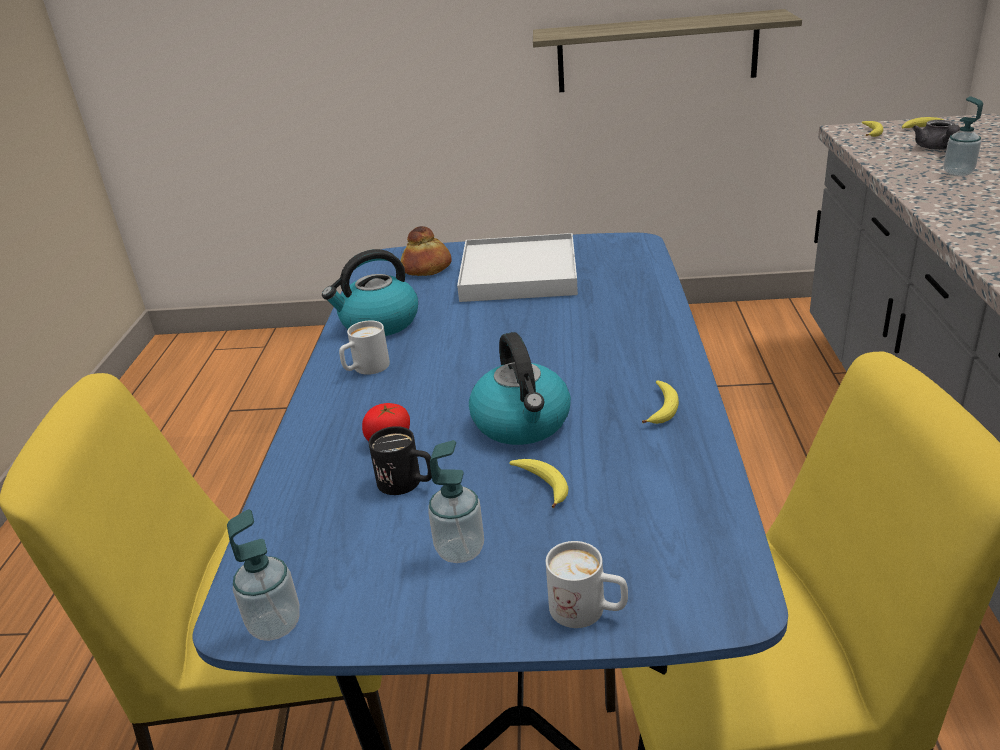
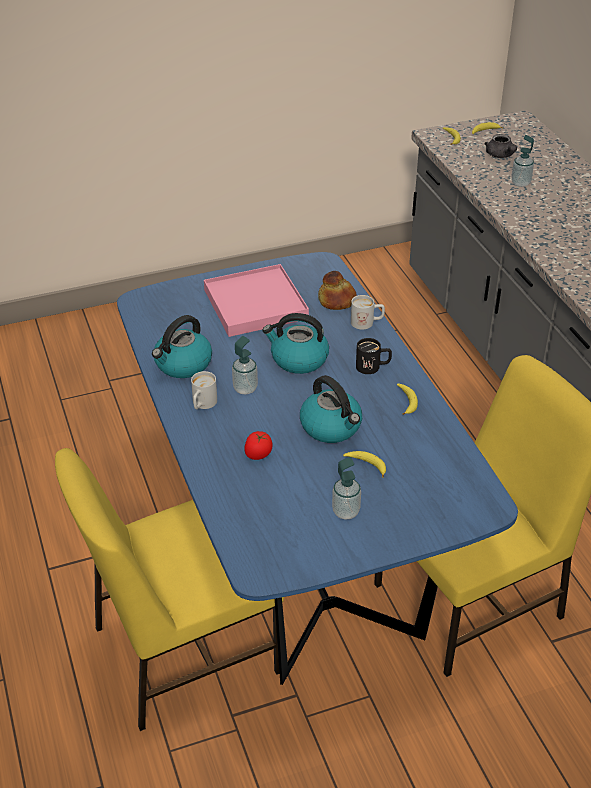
camera: 25 degrees left, 10 degrees up
soap dispenser [227,509,300,641] -> soap dispenser moved to [232,336,258,394]
black mug [369,426,432,495] -> black mug moved to [356,338,392,374]
bread [400,226,452,276] -> bread moved to [318,271,357,310]
white tray [457,233,578,302] -> pink tray [204,264,309,337]
shelf [533,9,802,92] -> none
white mug [546,541,628,628] -> white mug moved to [351,295,385,330]
none -> kettle [262,313,329,374]

